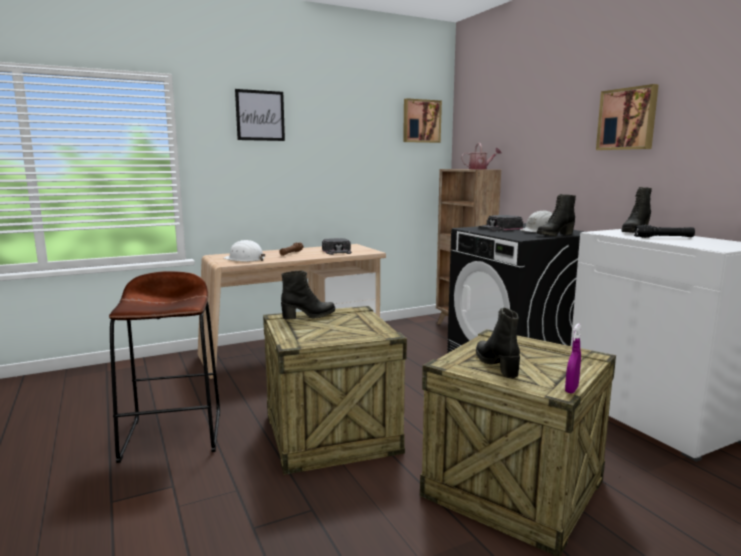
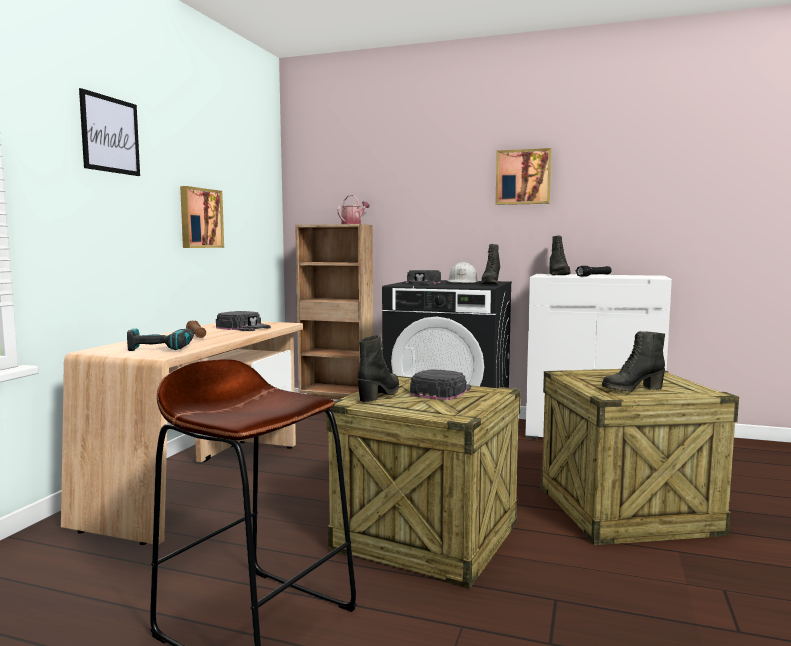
camera: 45 degrees left, 5 degrees down
white hard hat [224,240,265,262] -> power drill [127,329,194,351]
picture [403,98,442,143] -> picture moved to [180,186,224,248]
black boot [476,308,520,378] -> black boot turned 45 degrees counterclockwise [602,331,665,392]
purple spray bottle [565,323,581,393] -> none
none -> black cap [410,369,471,400]

